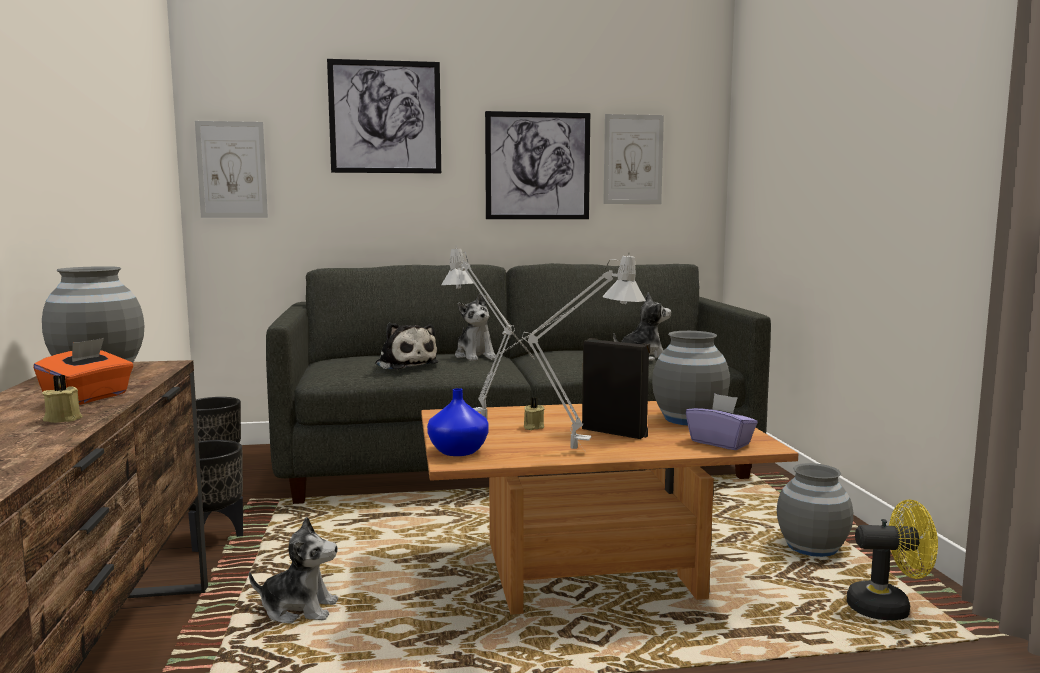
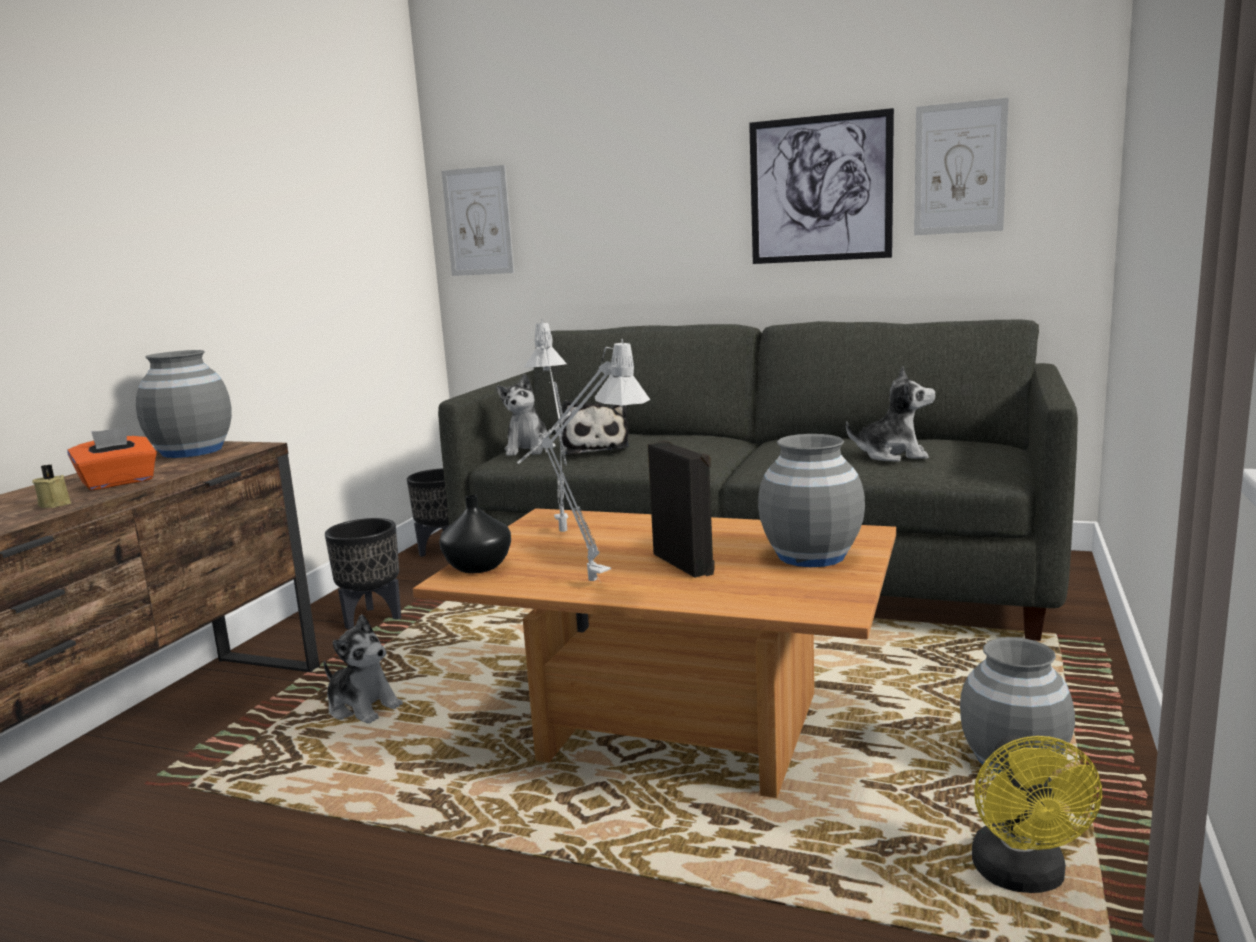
camera: 30 degrees right, 5 degrees up
picture [327,59,441,173] -> none
blue vase [427,388,489,456] -> black vase [439,495,511,573]
plush toy [455,293,496,361] -> plush toy moved to [496,374,547,456]
beige candle [524,397,545,430] -> none
purple tissue box [686,393,758,450] -> none
yellow fan [847,499,938,620] -> yellow fan turned 60 degrees clockwise [972,735,1102,893]

